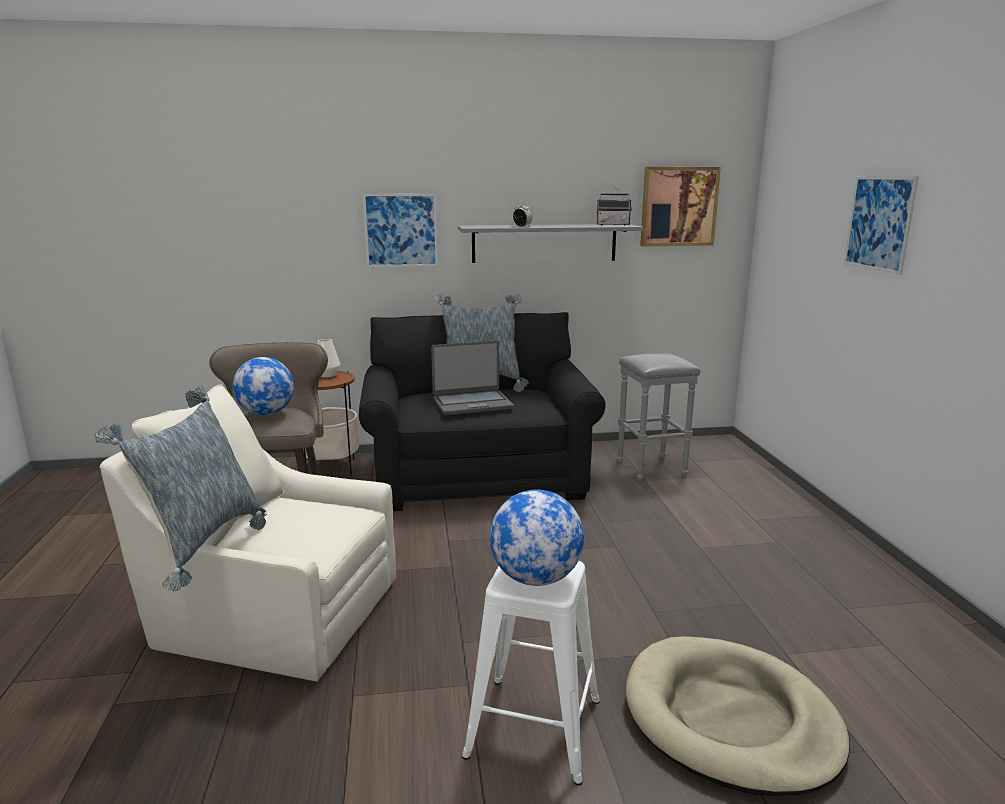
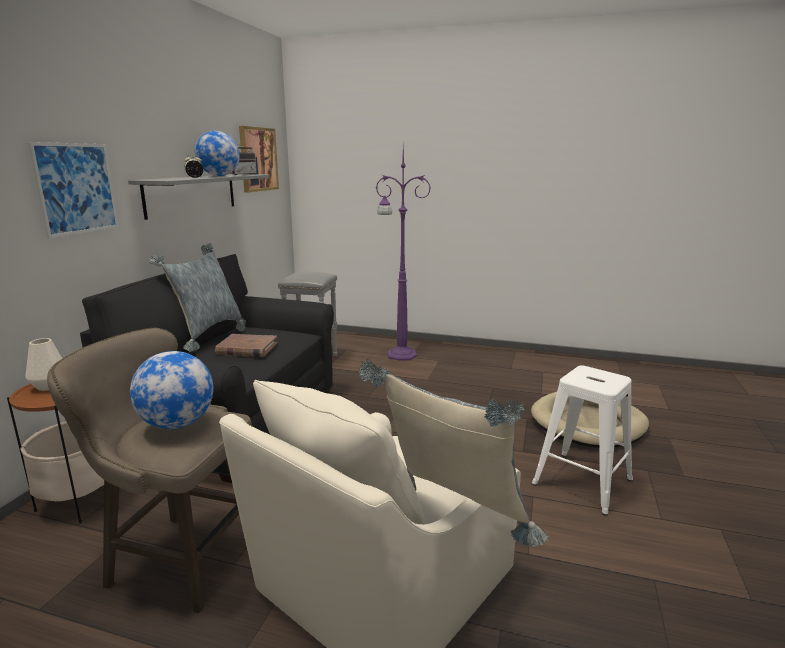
camera: 65 degrees left, 0 degrees up
laptop [431,341,514,415] -> brown book [215,334,277,357]
globe [490,490,584,586] -> globe moved to [195,131,240,176]
picture [844,176,919,275] -> none
none -> purple floor lamp [376,146,431,361]

